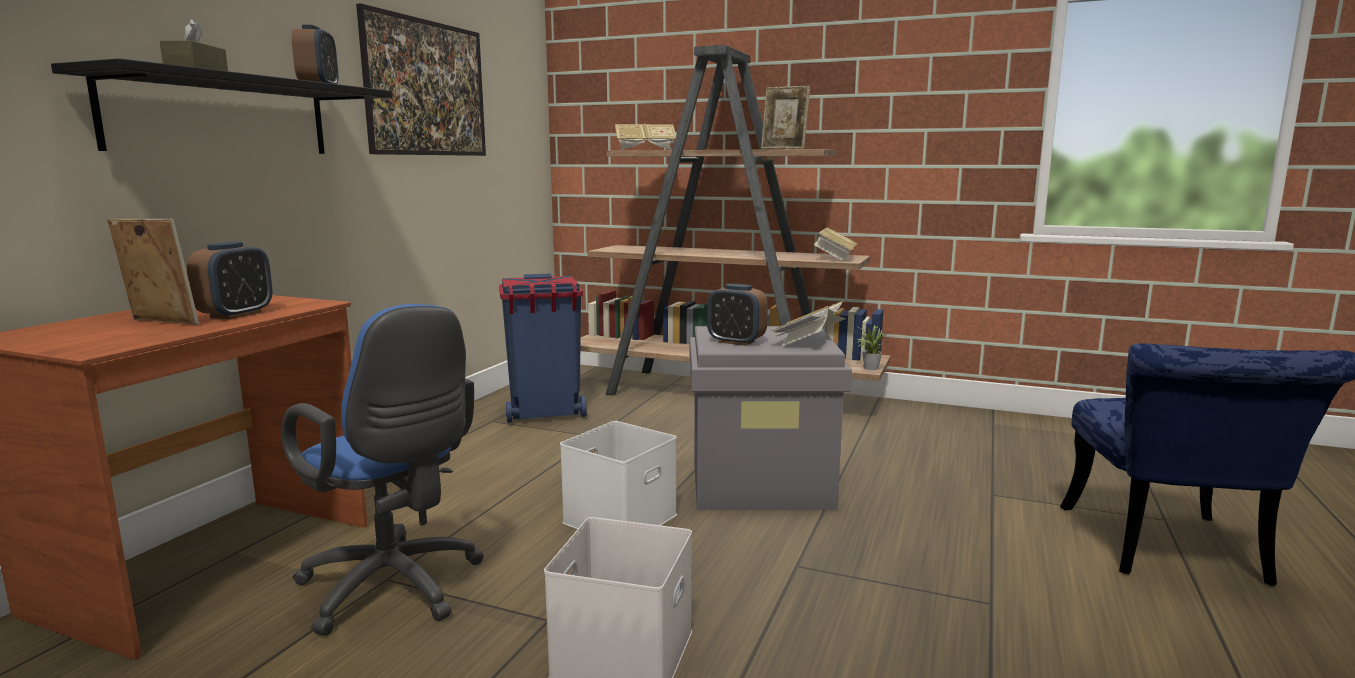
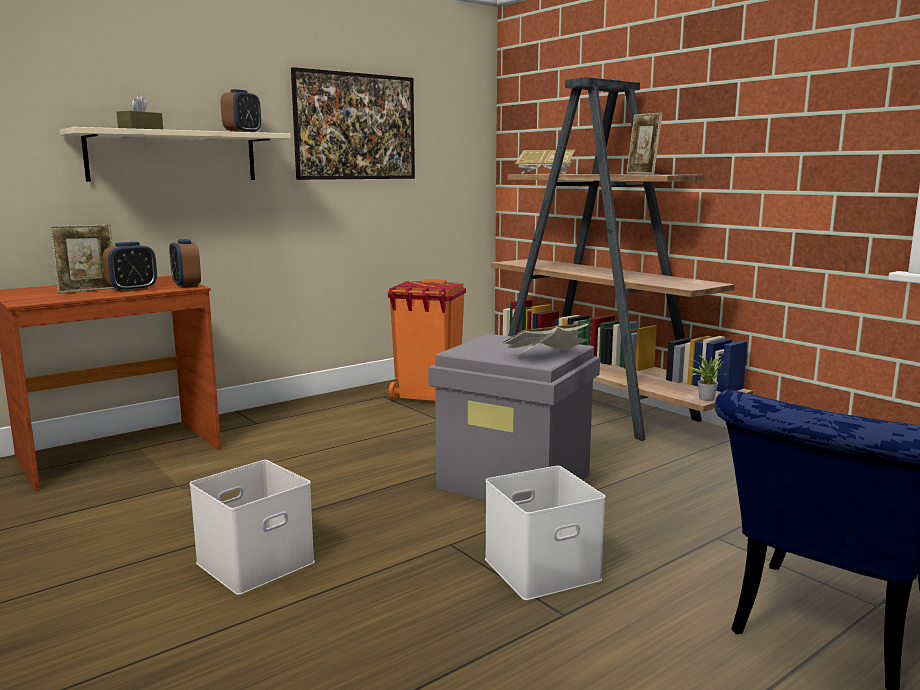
camera: 30 degrees right, 0 degrees up
black shelf [51,58,392,154] -> beige shelf [60,127,291,182]
picture frame [107,219,199,325] -> picture frame turned 90 degrees clockwise [50,225,117,294]
blue office chair [281,304,484,636] -> none
blue trash can [499,273,587,423] -> orange trash can [388,279,466,401]
white storage box [560,421,677,529] -> white storage box moved to [485,466,606,600]
alarm clock [707,284,768,346] -> alarm clock moved to [169,239,201,288]
book [814,227,857,261] -> none

